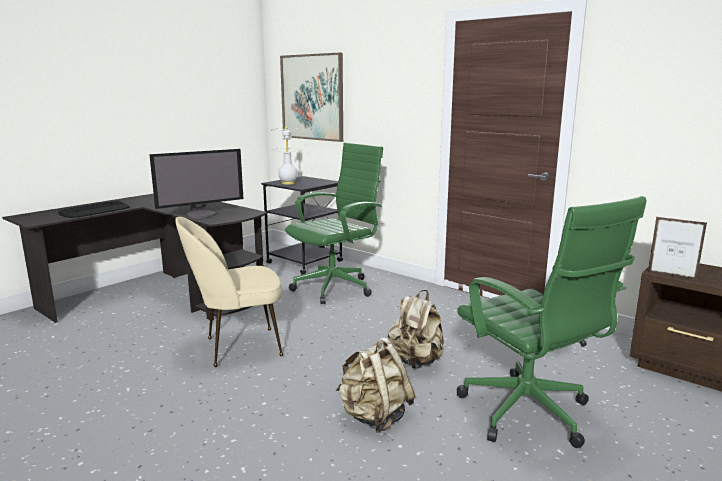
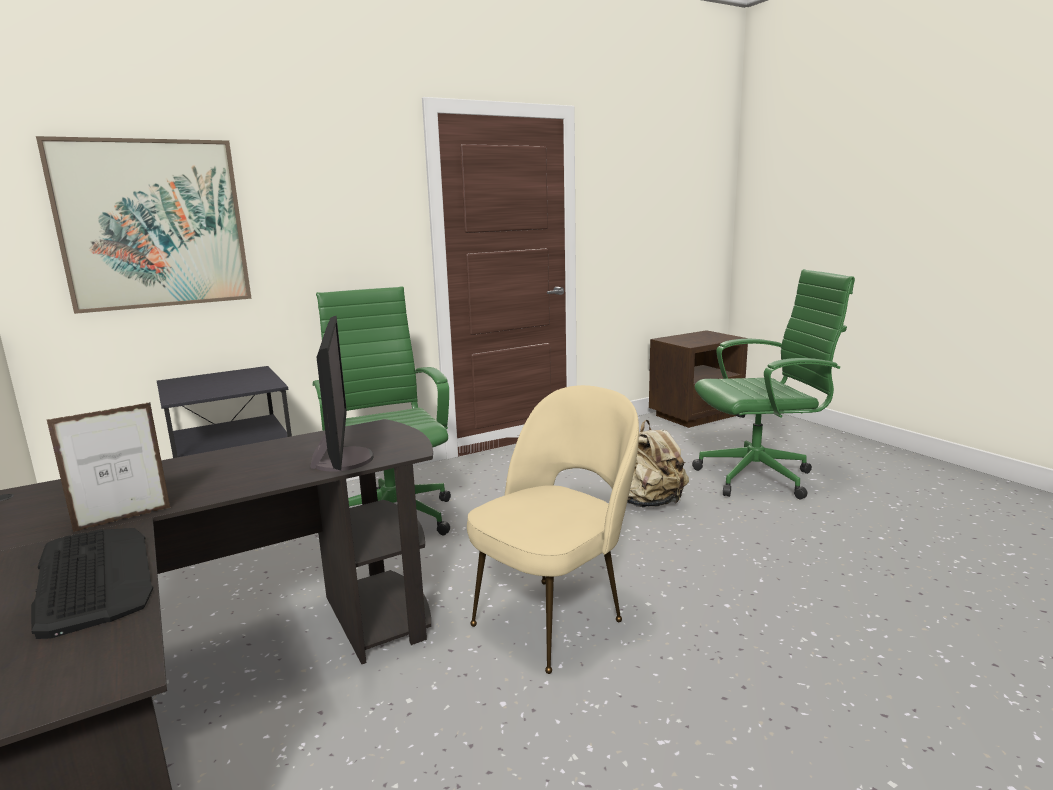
camera: 70 degrees left, 0 degrees up
beige chair [175,217,283,367] -> beige chair turned 135 degrees counterclockwise [467,385,639,674]
white table lamp [271,126,303,185] -> none
beige backpack [336,337,415,433] -> none
picture frame [648,217,707,280] -> picture frame moved to [47,402,171,532]

